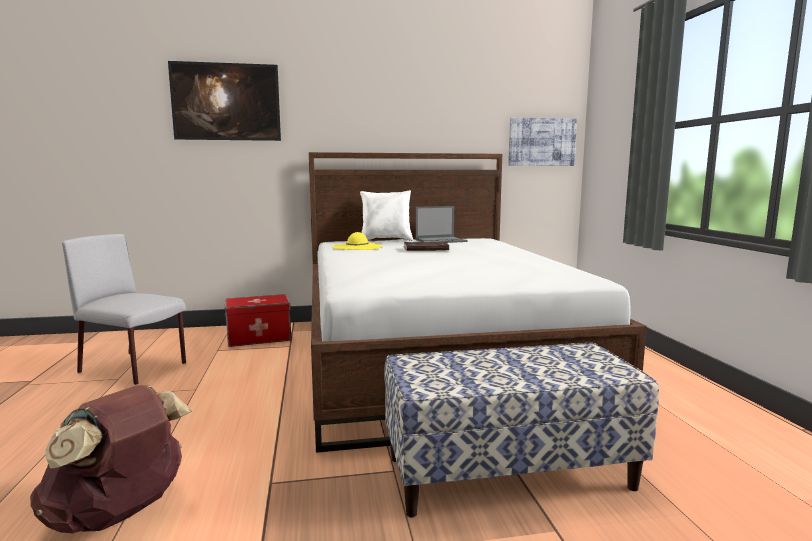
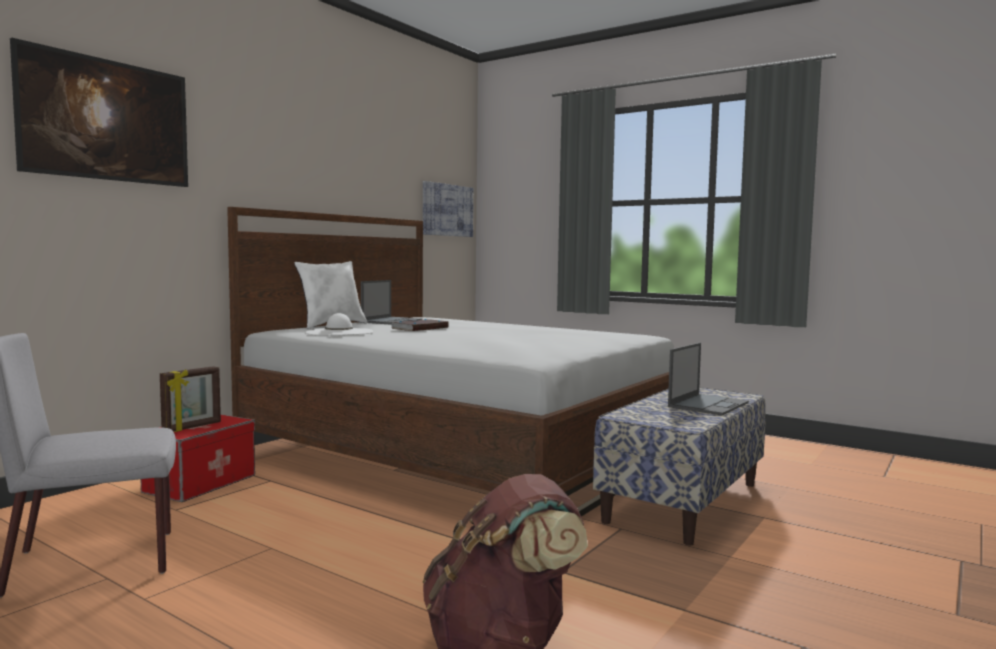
camera: 45 degrees left, 5 degrees down
yellow hat [332,232,383,250] -> white hat [305,313,373,336]
none -> picture frame [160,366,221,432]
none -> laptop [668,343,749,415]

